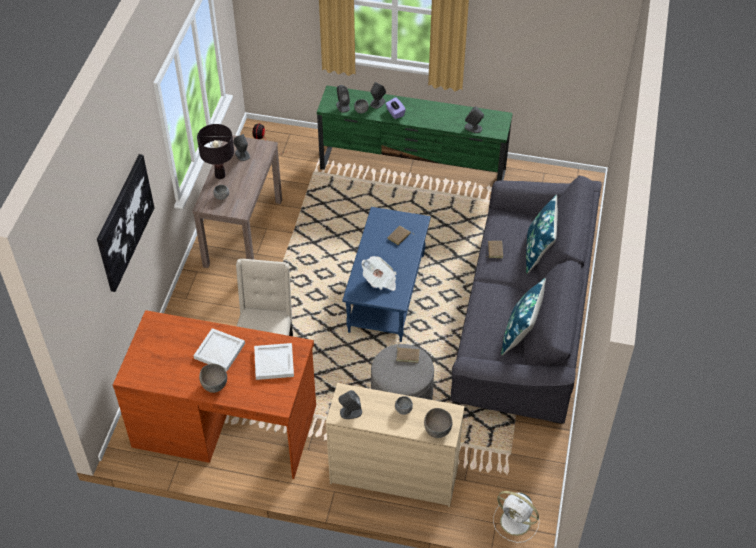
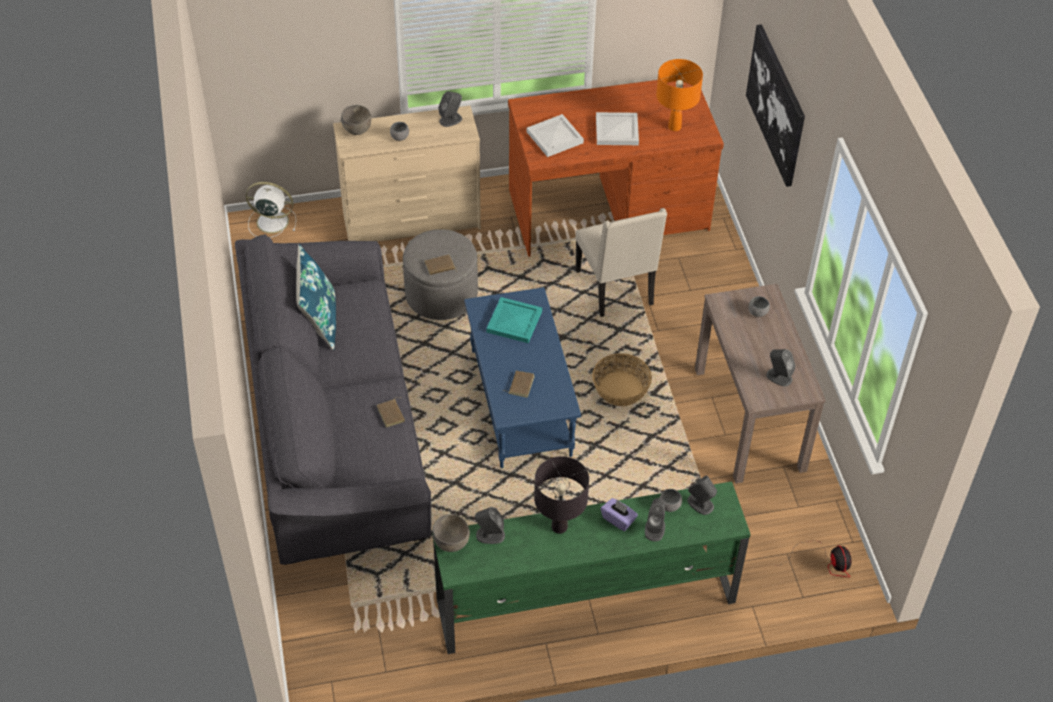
camera: 155 degrees right, 0 degrees up
black table lamp [197,124,234,179] -> black table lamp moved to [534,456,589,534]
grey bowl [199,364,227,393] -> grey bowl moved to [433,514,470,552]
newspaper [361,256,396,291] -> turquoise tray [486,297,542,343]
blue pillow [526,195,558,274] -> none
none -> basket [592,353,652,406]
none -> orange table lamp [656,59,703,131]

